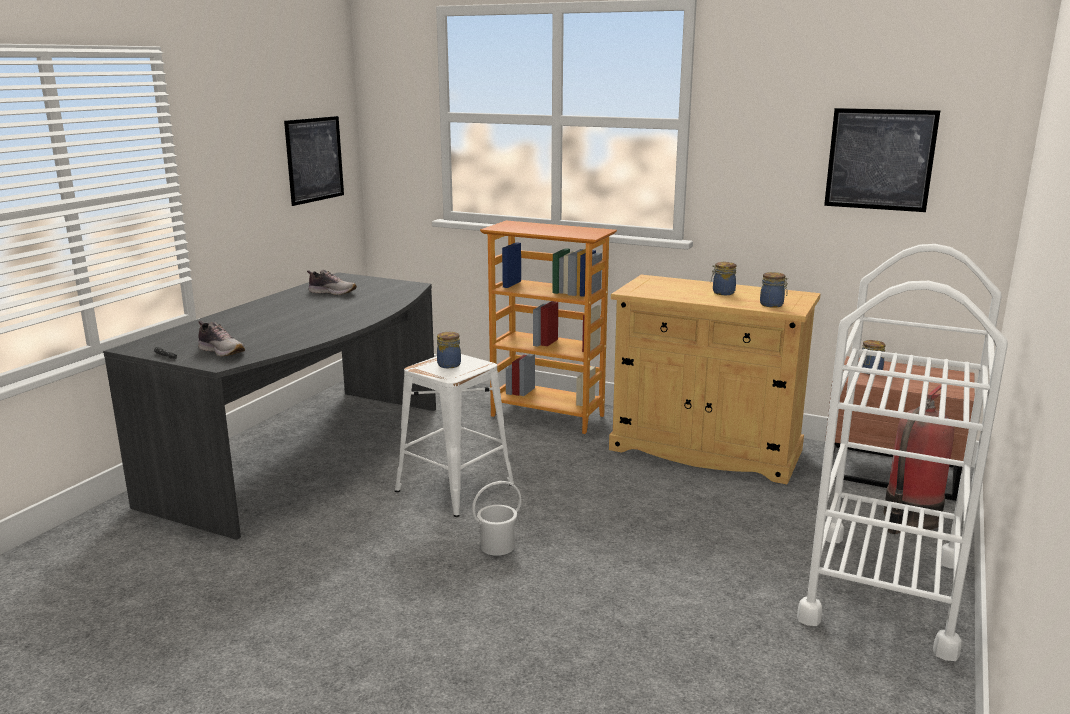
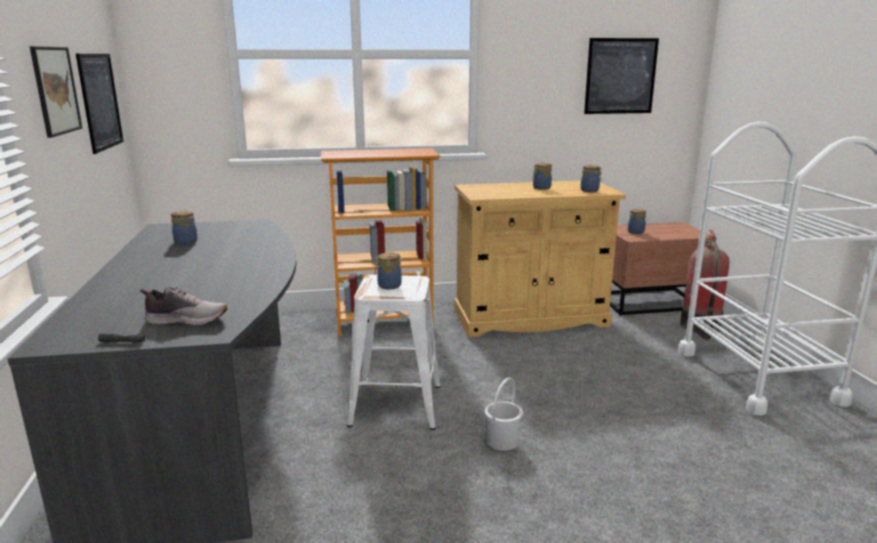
camera: 35 degrees left, 0 degrees up
shoe [307,270,357,295] -> jar [171,211,197,245]
none -> picture [30,46,82,138]

